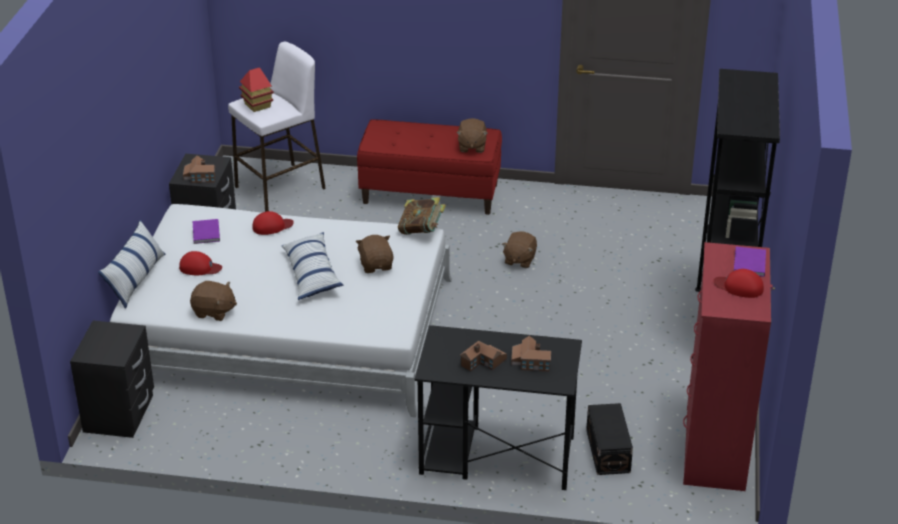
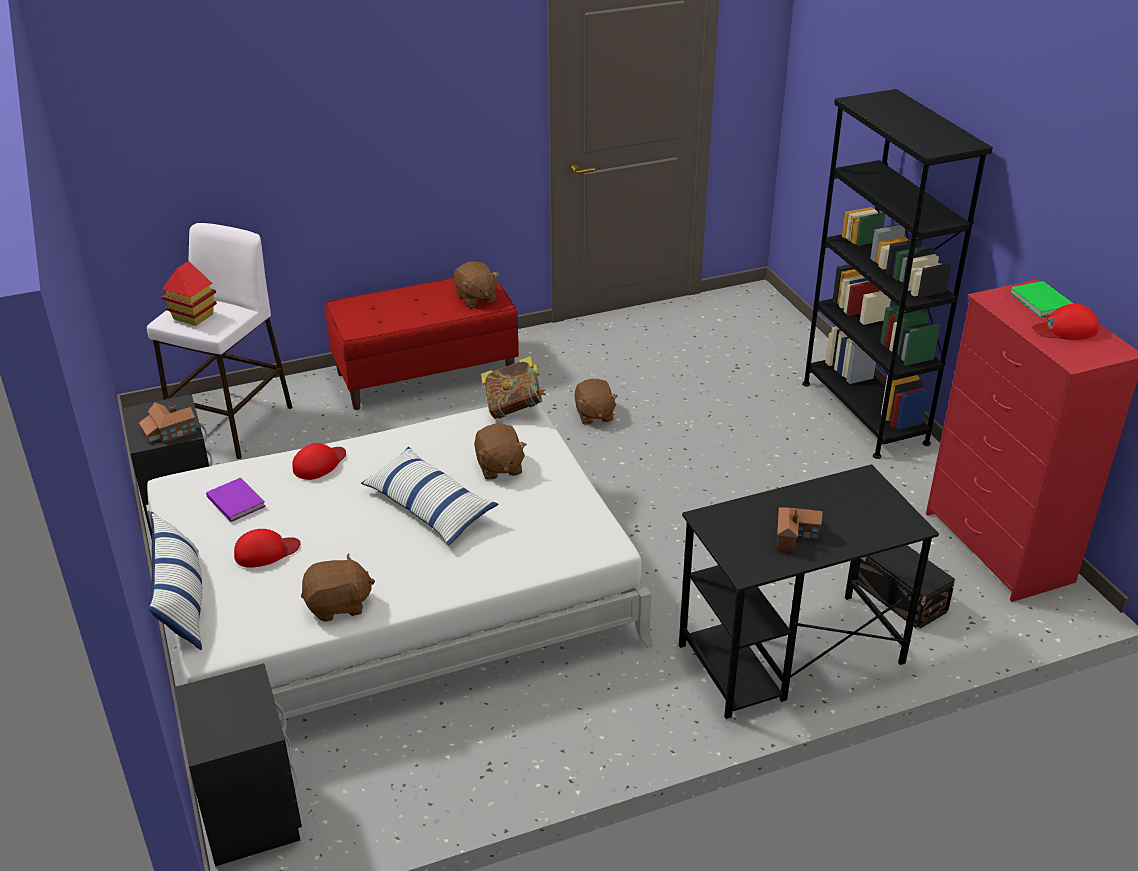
camera: 30 degrees left, 0 degrees up
brown plush toy [356,235,394,273] -> brown plush toy turned 150 degrees counterclockwise [474,424,527,480]
toy house [511,336,551,372] -> none
purple book [734,247,766,277] -> green book [1010,281,1073,317]

